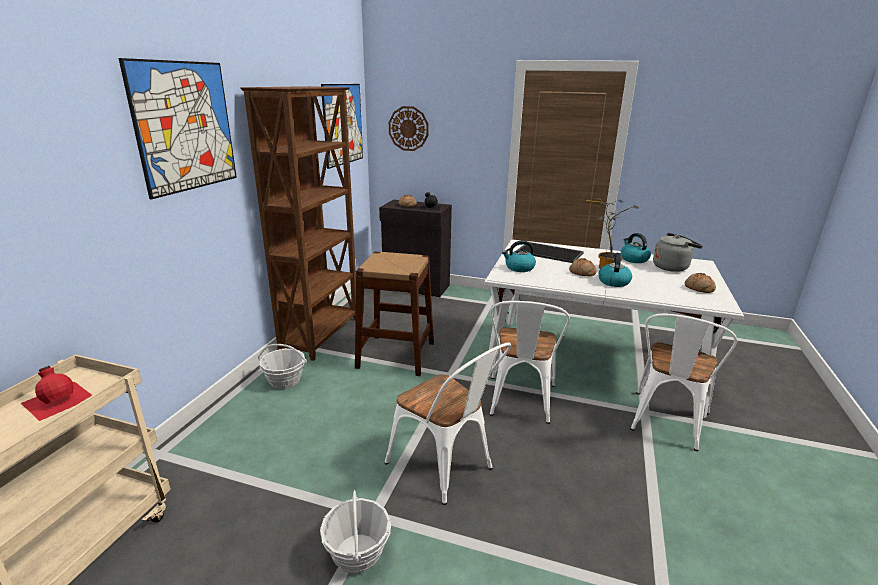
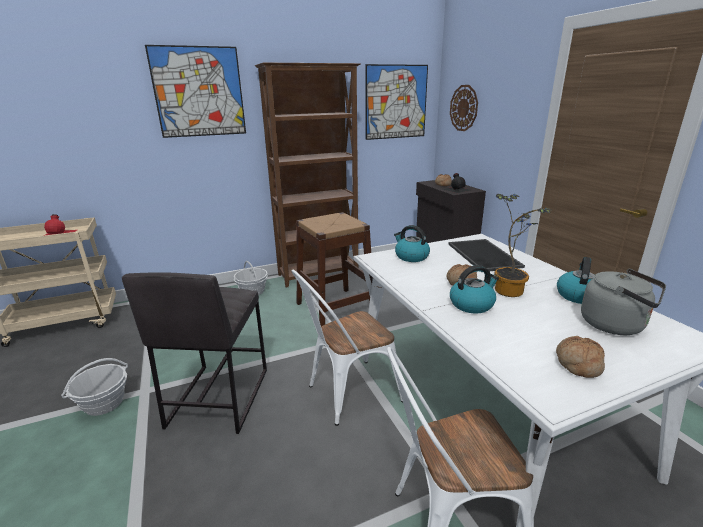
camera: 50 degrees right, 0 degrees up
white chair [385,342,511,505] -> grey stool [122,273,267,434]

